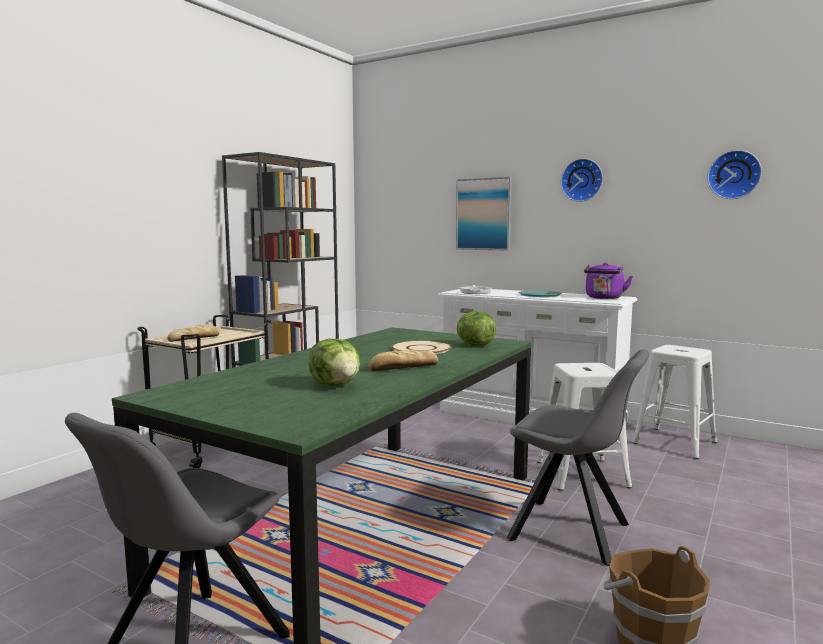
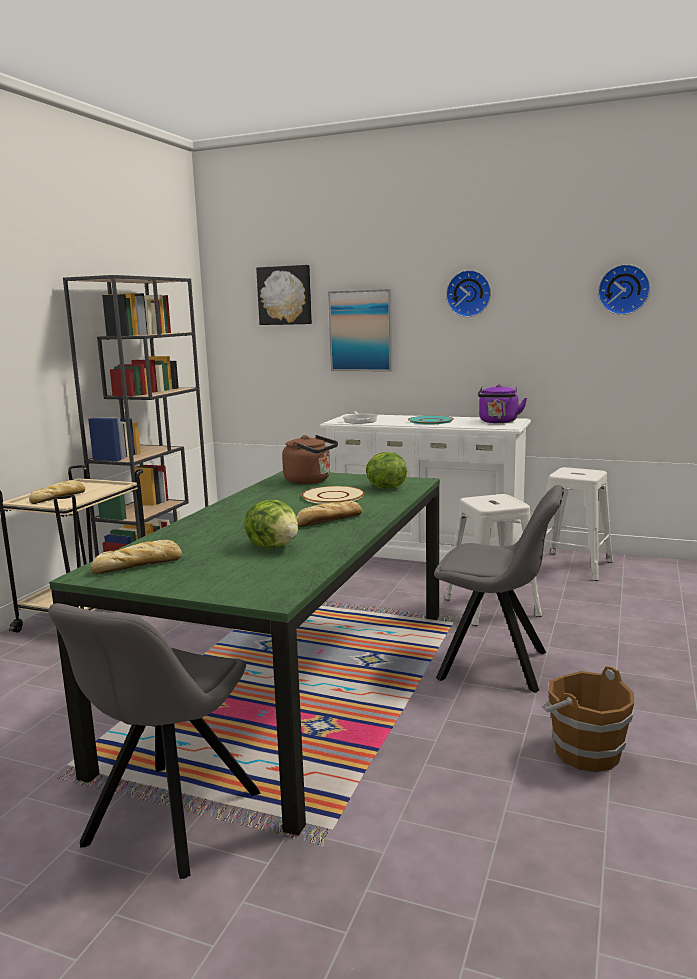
camera: 10 degrees left, 5 degrees up
none -> bread [91,540,182,574]
none -> picture [256,265,312,325]
none -> brown kettle [282,435,338,484]

